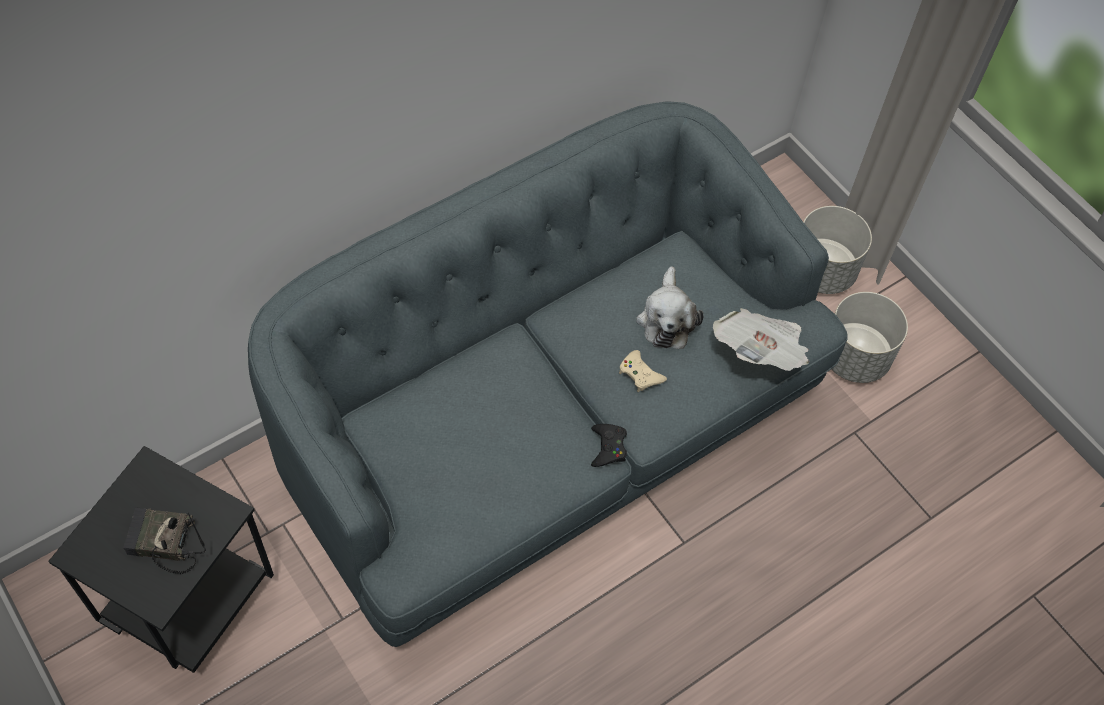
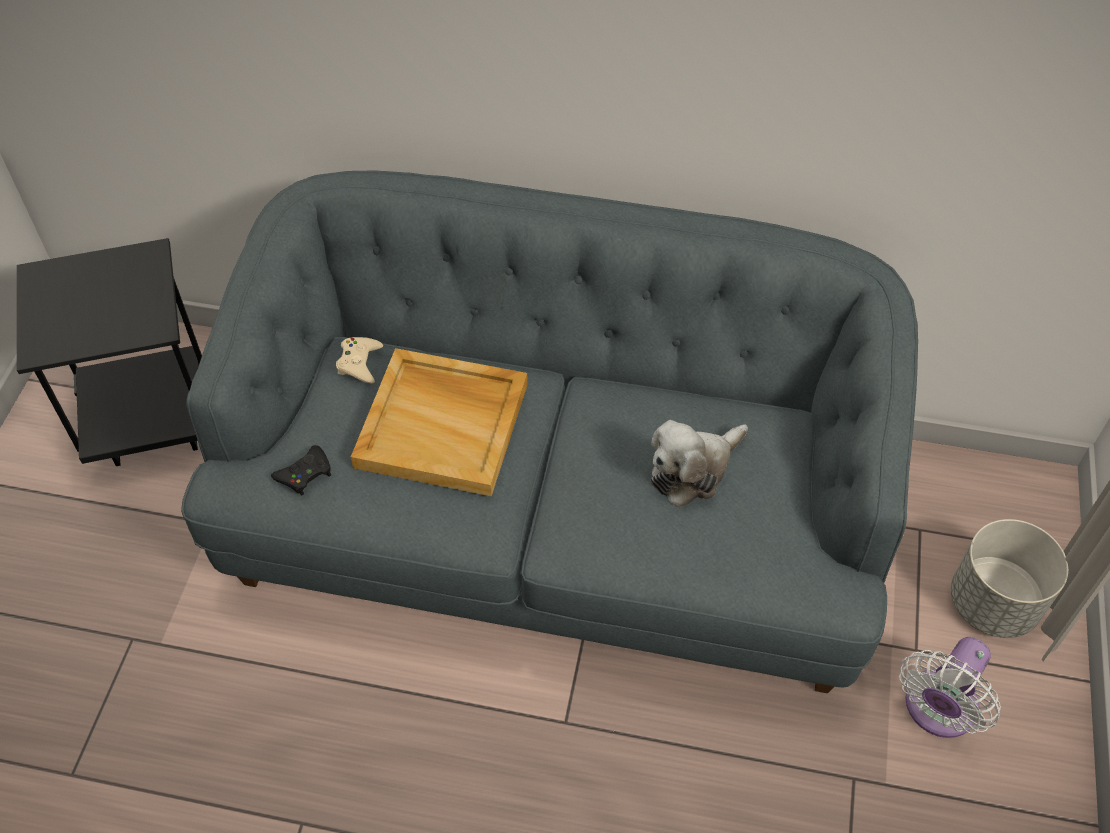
camera: 50 degrees right, 5 degrees down
radio [123,507,206,574] -> none
black game controller [591,424,627,467] -> black game controller moved to [271,445,331,495]
beige game controller [619,350,667,392] -> beige game controller moved to [336,337,383,384]
newspaper [713,308,809,371] -> none
grey planter [831,292,908,383] -> white fan [899,637,1001,738]
none -> beige tray [351,348,527,497]

